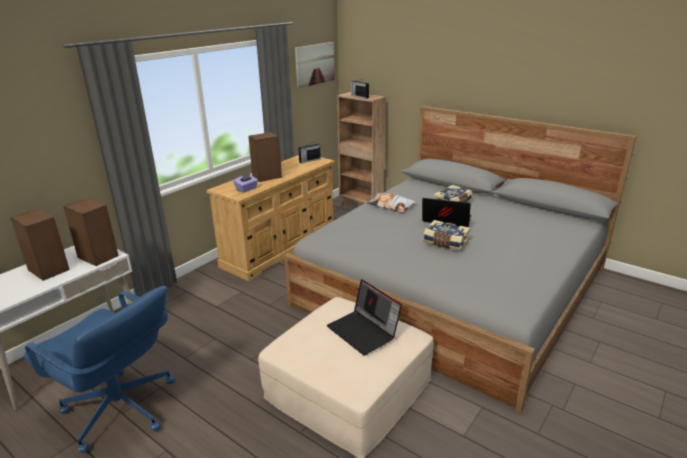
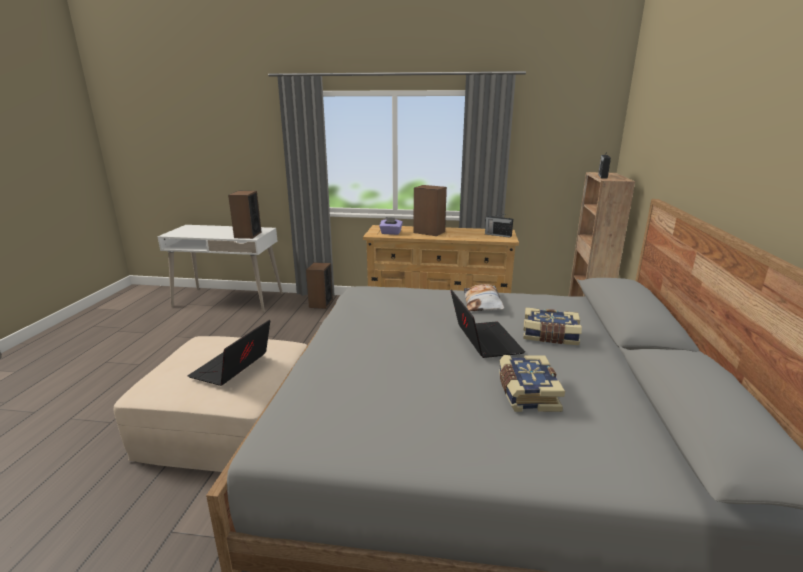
camera: 60 degrees right, 5 degrees down
speaker [10,209,70,281] -> speaker moved to [306,262,333,309]
blue office chair [23,286,175,453] -> none
picture [295,42,335,88] -> none
book [423,220,471,251] -> book moved to [499,355,565,412]

